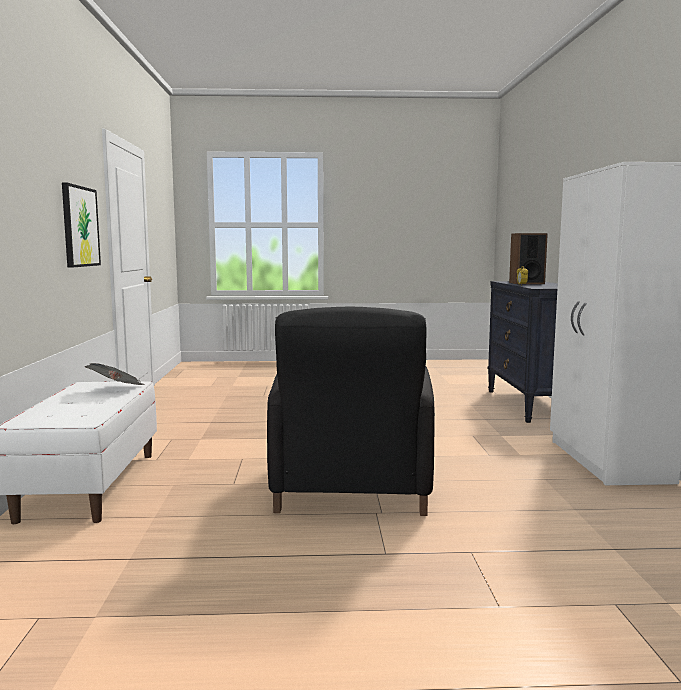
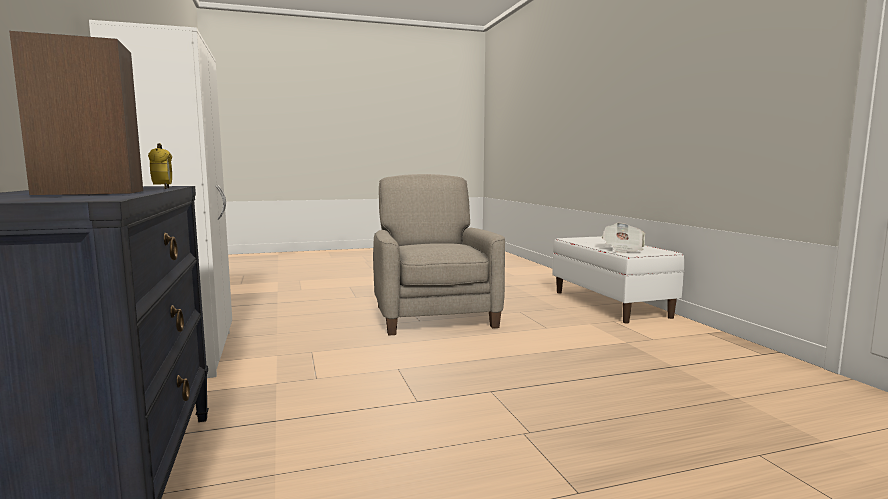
camera: 165 degrees right, 0 degrees up
picture [62,182,101,268] -> none
black armchair [267,306,435,516] -> beige armchair [373,174,505,335]

